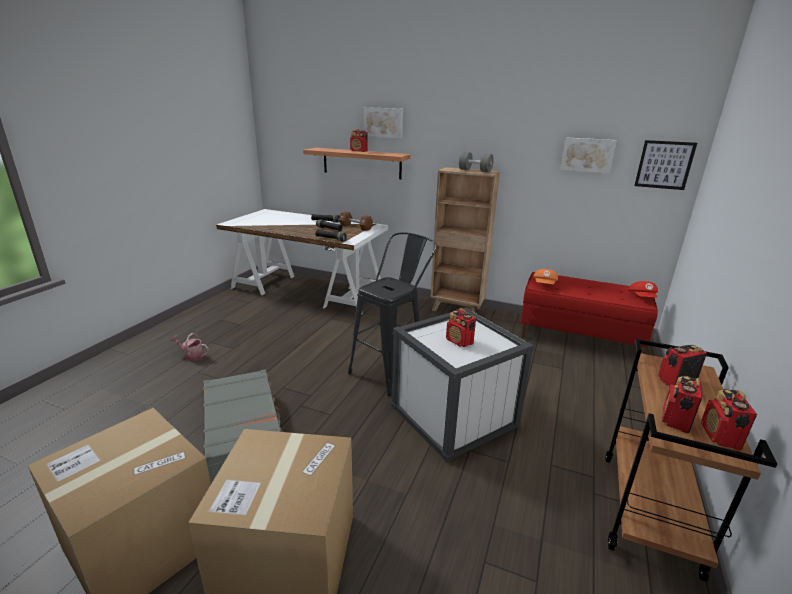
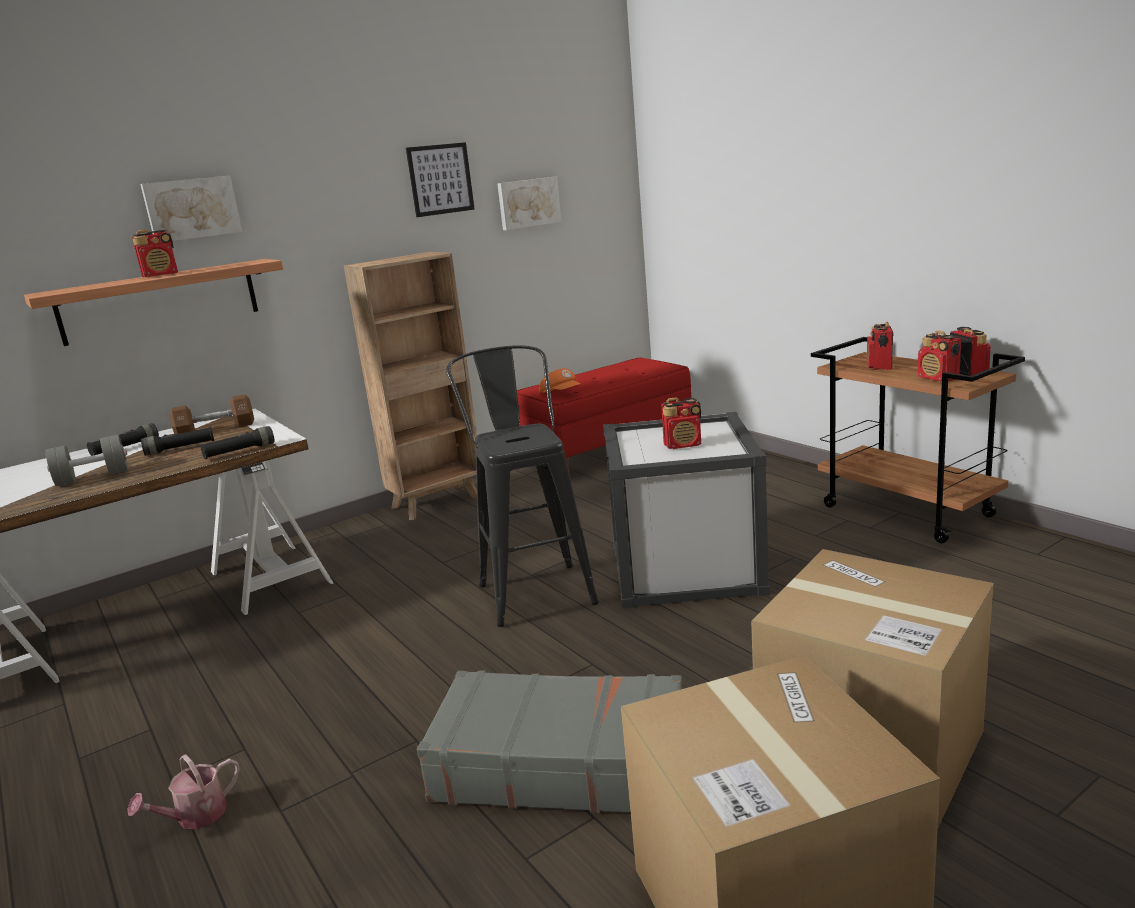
camera: 55 degrees left, 5 degrees down
grey dumbbell [459,152,494,172] -> grey dumbbell moved to [45,435,128,486]
red cap [628,281,658,298] -> none
picture [634,140,697,190] -> picture moved to [406,142,475,217]
radio [701,389,757,451] -> radio turned 150 degrees counterclockwise [950,327,991,376]

